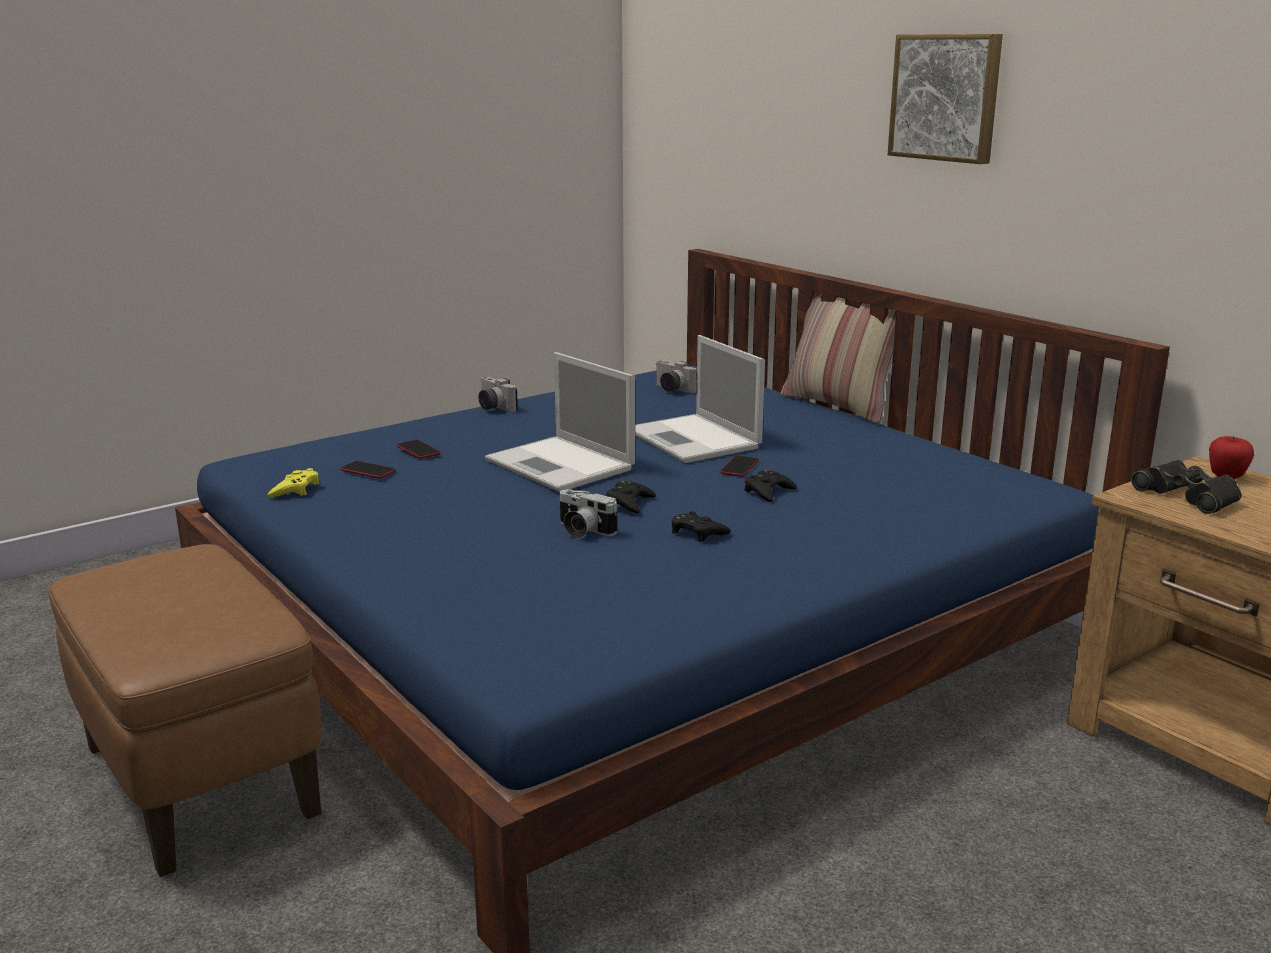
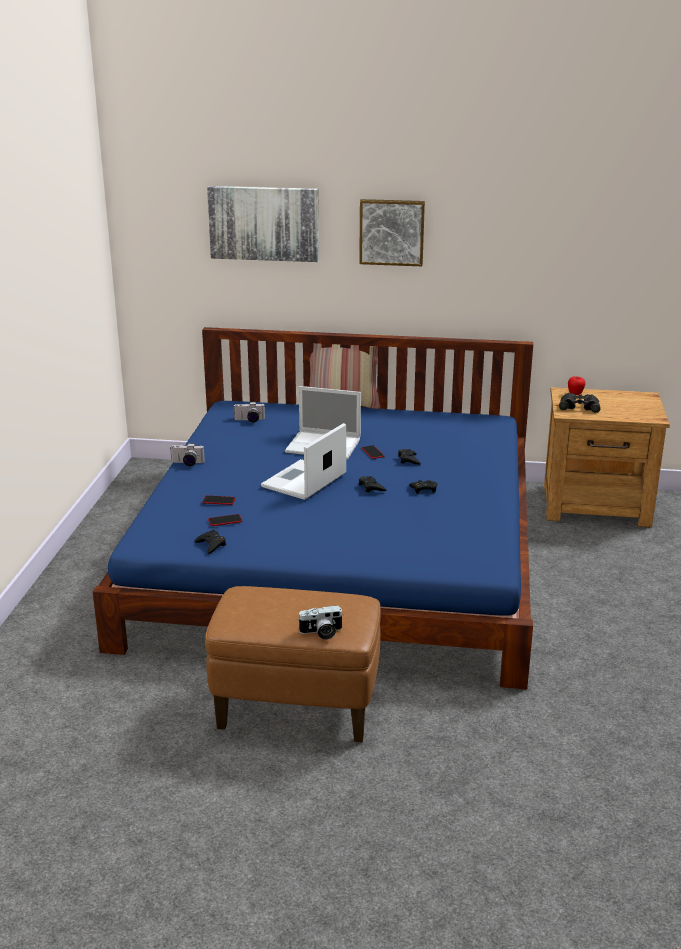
camera: 45 degrees left, 5 degrees up
yellow game controller [267,468,320,497] -> black game controller [194,530,226,554]
laptop [485,352,635,492] -> laptop turned 120 degrees clockwise [261,423,346,500]
camera [559,489,617,539] -> camera moved to [297,605,343,640]
none -> picture [207,186,319,262]

